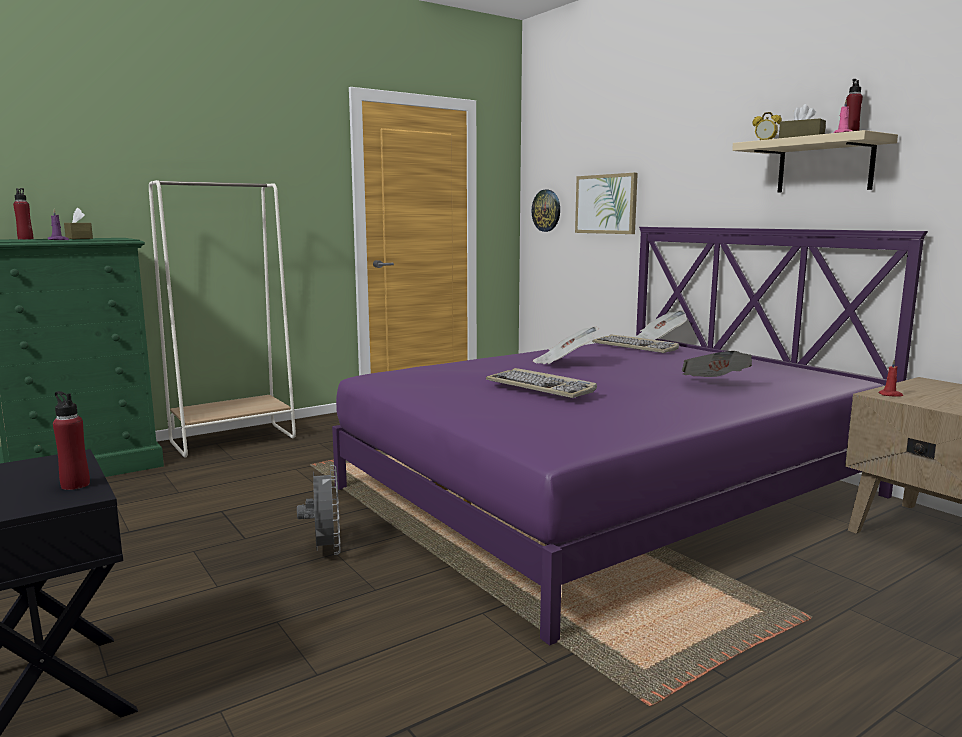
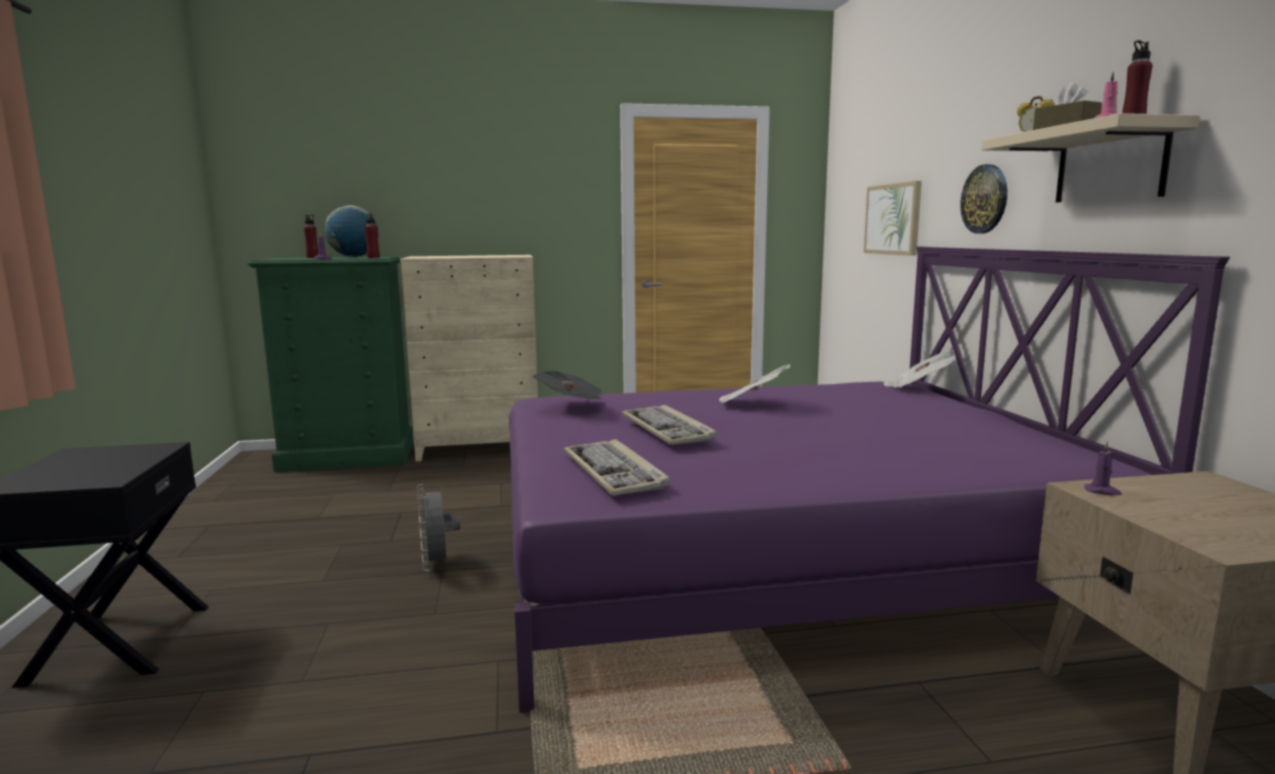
camera: 25 degrees right, 0 degrees up
red bottle [53,391,90,490] -> red bottle moved to [365,214,380,258]
brown tissue box [64,208,93,239] -> globe [325,205,379,257]
clothes rack [149,180,296,458] -> beige dresser [400,255,538,461]
grey fan [297,465,341,555] -> grey fan turned 150 degrees clockwise [417,484,461,572]
wall clock [532,190,560,232] -> wall clock moved to [960,164,1007,234]
keyboard [592,334,679,353] -> keyboard moved to [564,439,670,496]
newspaper [682,351,752,377] -> newspaper moved to [532,371,603,399]
red candle [878,360,903,397] -> purple candle [1084,441,1122,496]

